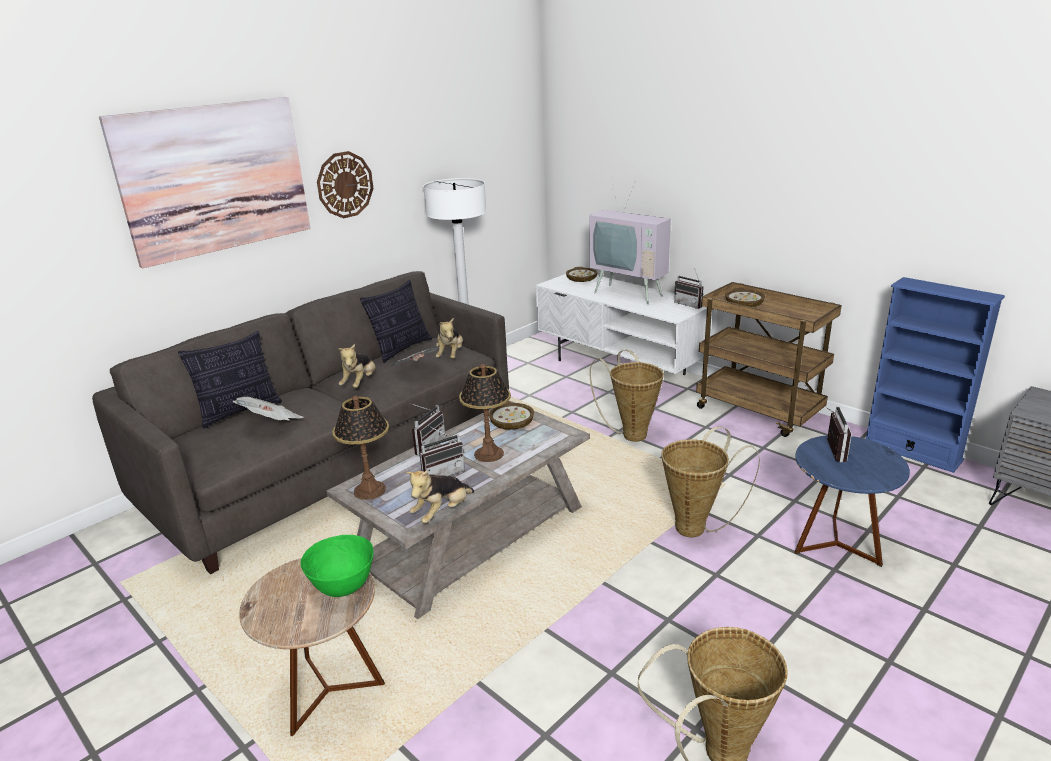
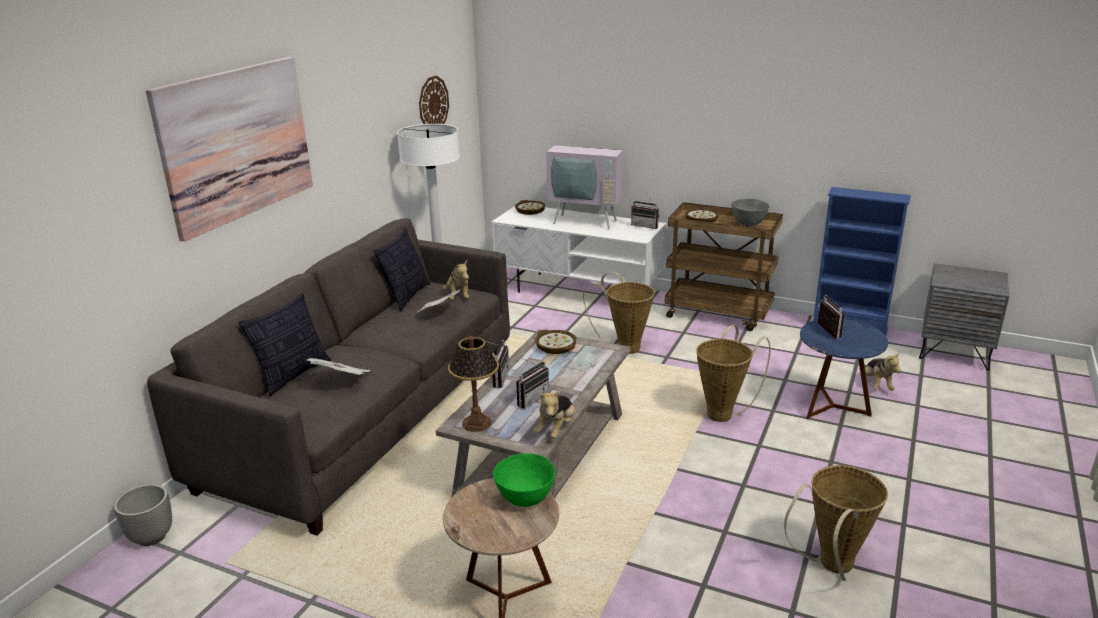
camera: 20 degrees left, 0 degrees up
wall clock [317,151,373,218] -> wall clock moved to [419,75,449,124]
plush toy [339,344,376,388] -> plush toy moved to [865,352,901,390]
table lamp [459,364,511,462] -> none
none -> planter [114,484,172,546]
none -> grey bowl [731,199,769,226]

